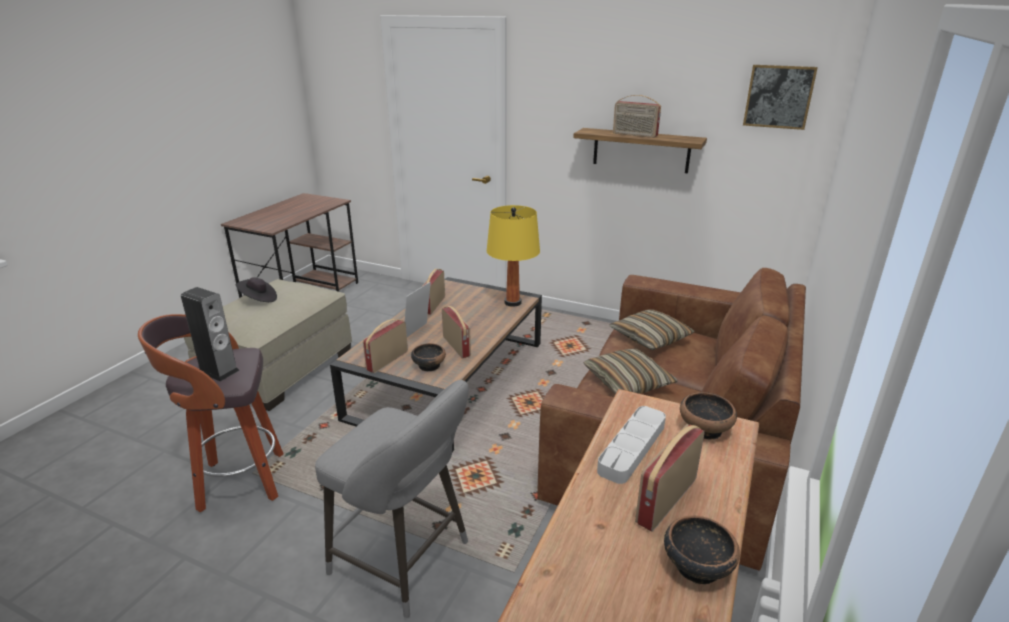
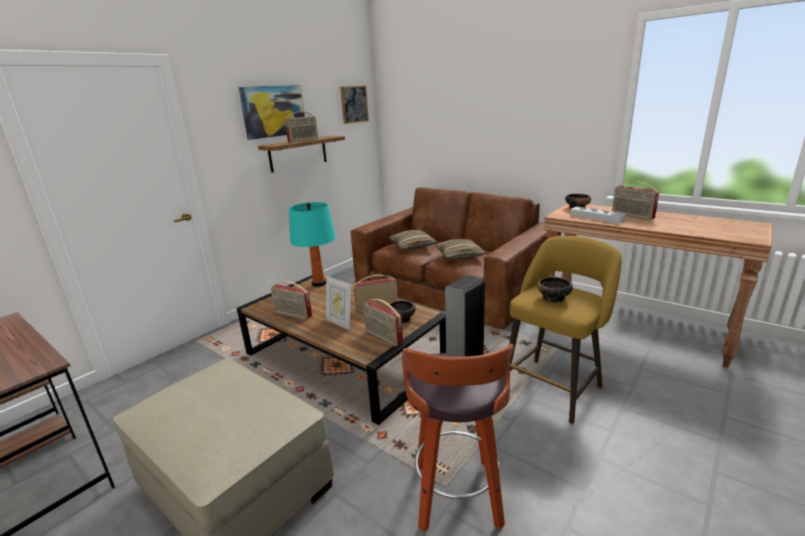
camera: 75 degrees left, 5 degrees down
black hat [236,277,277,302] -> none
grey stool [315,380,469,618] -> yellow stool [509,236,621,424]
yellow table lamp [487,205,540,307] -> turquoise table lamp [289,202,336,287]
bowl [664,515,740,584] -> bowl moved to [537,277,573,303]
none -> picture [238,85,305,140]

